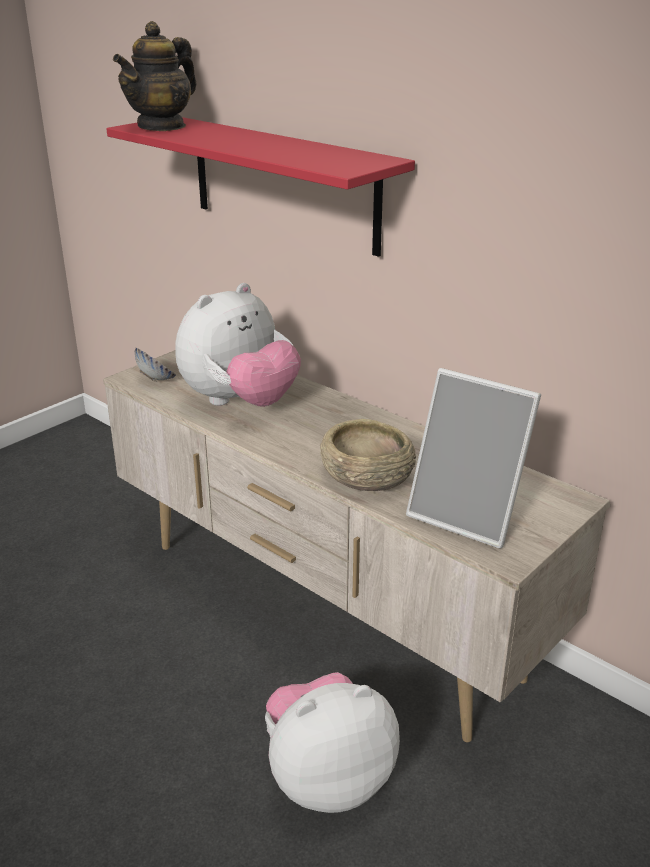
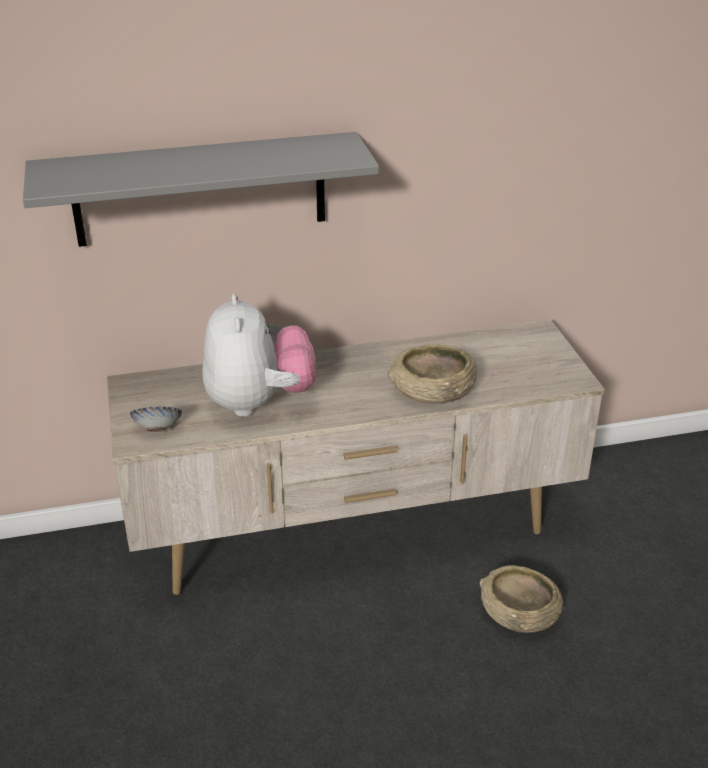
camera: 55 degrees left, 5 degrees up
red shelf [106,117,415,257] -> grey shelf [23,132,379,247]
teapot [113,21,197,131] -> none
plush toy [265,672,400,813] -> beige bowl [480,565,563,633]
picture frame [406,368,541,548] -> none

